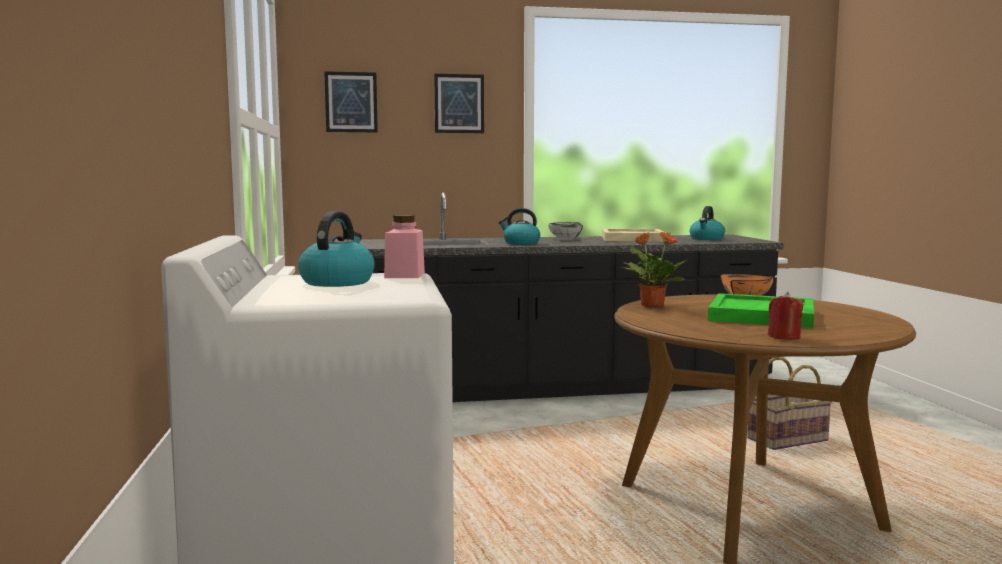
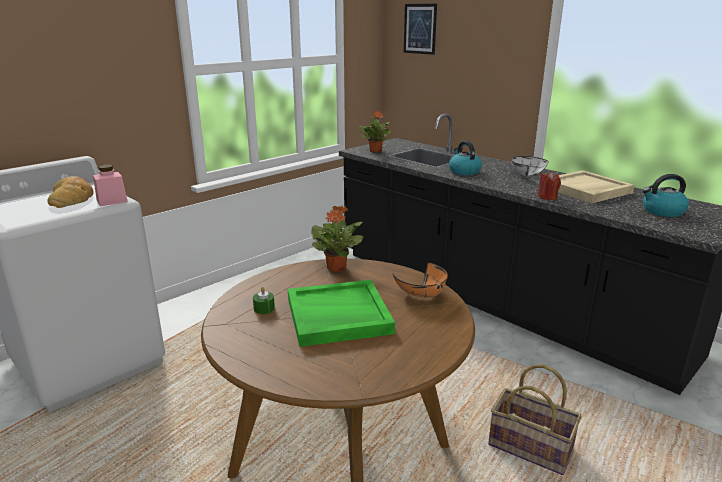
camera: 55 degrees right, 15 degrees up
kettle [298,211,375,287] -> bread [47,176,94,208]
picture [434,74,484,133] -> none
red candle [768,292,804,340] -> red candle moved to [538,172,561,200]
none -> green candle [253,287,275,314]
none -> potted plant [359,111,392,153]

